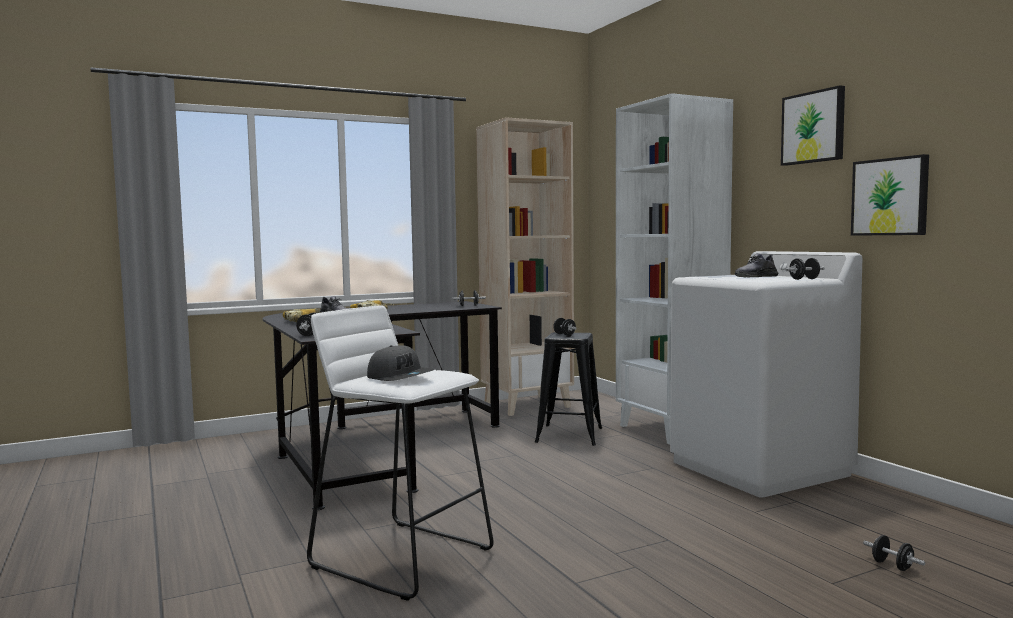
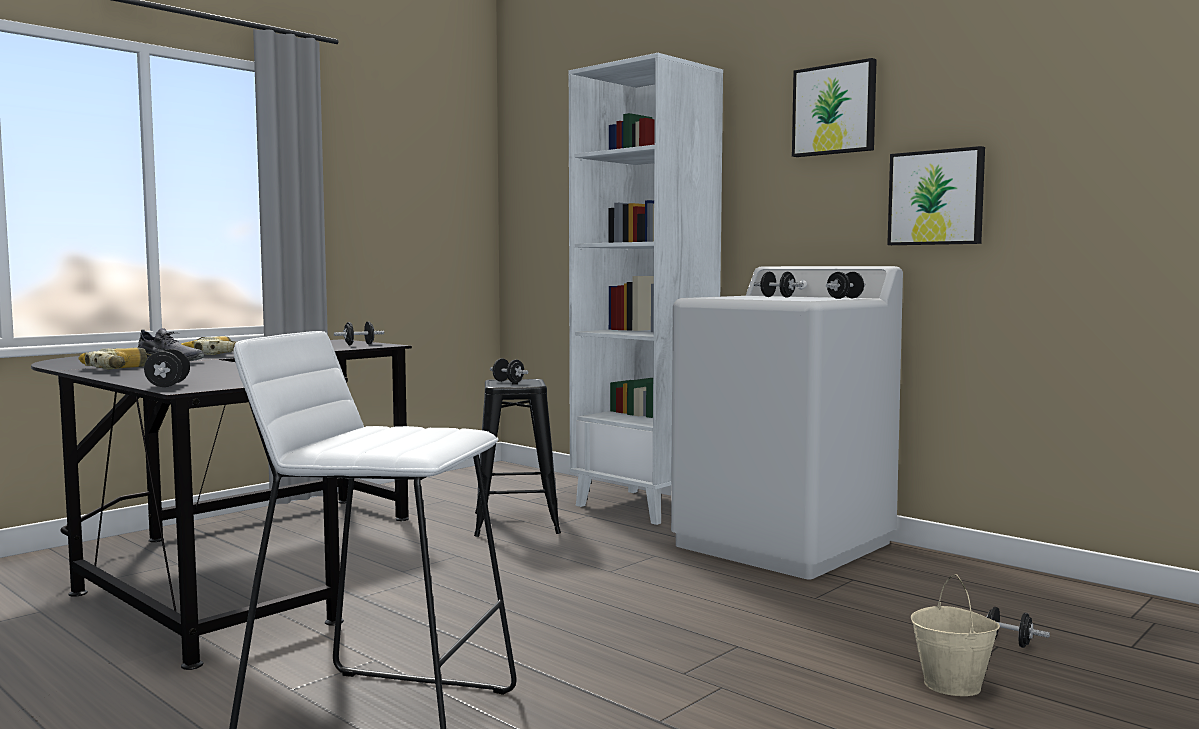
camera: 20 degrees left, 0 degrees up
grey cap [367,345,434,381] -> none
beige bookcase [476,117,574,416] -> none
grey shoe [735,253,778,277] -> black dumbbell [754,272,804,297]
none -> beige bucket [911,574,1000,696]

